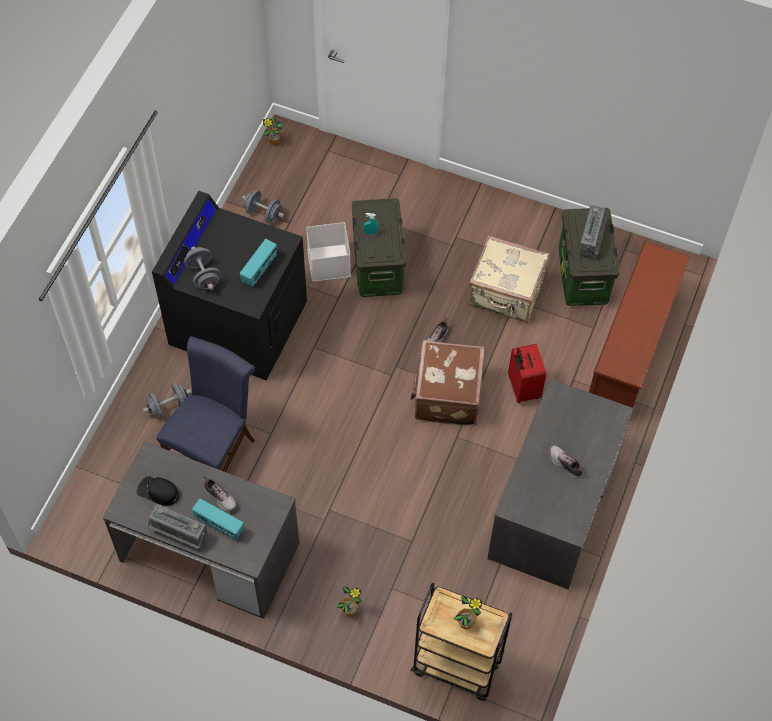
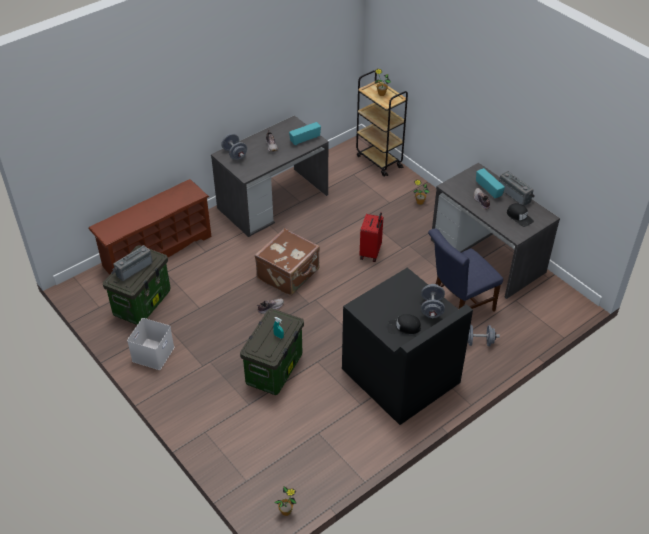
camera: 150 degrees left, 15 degrees down
radio [239,239,277,287] -> radio moved to [289,122,321,145]
grey dumbbell [242,190,284,223] -> grey dumbbell moved to [221,133,247,160]
white storage box [306,222,351,281] -> white storage box moved to [127,318,175,370]
beige suitcase [469,236,549,323] -> none
red suitcase [508,344,546,403] -> red suitcase moved to [360,212,383,262]
none -> black cap [388,314,421,334]

